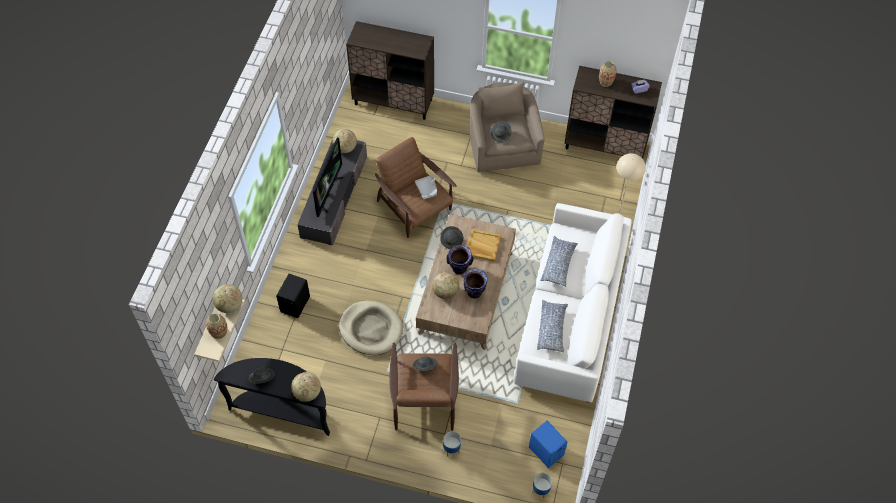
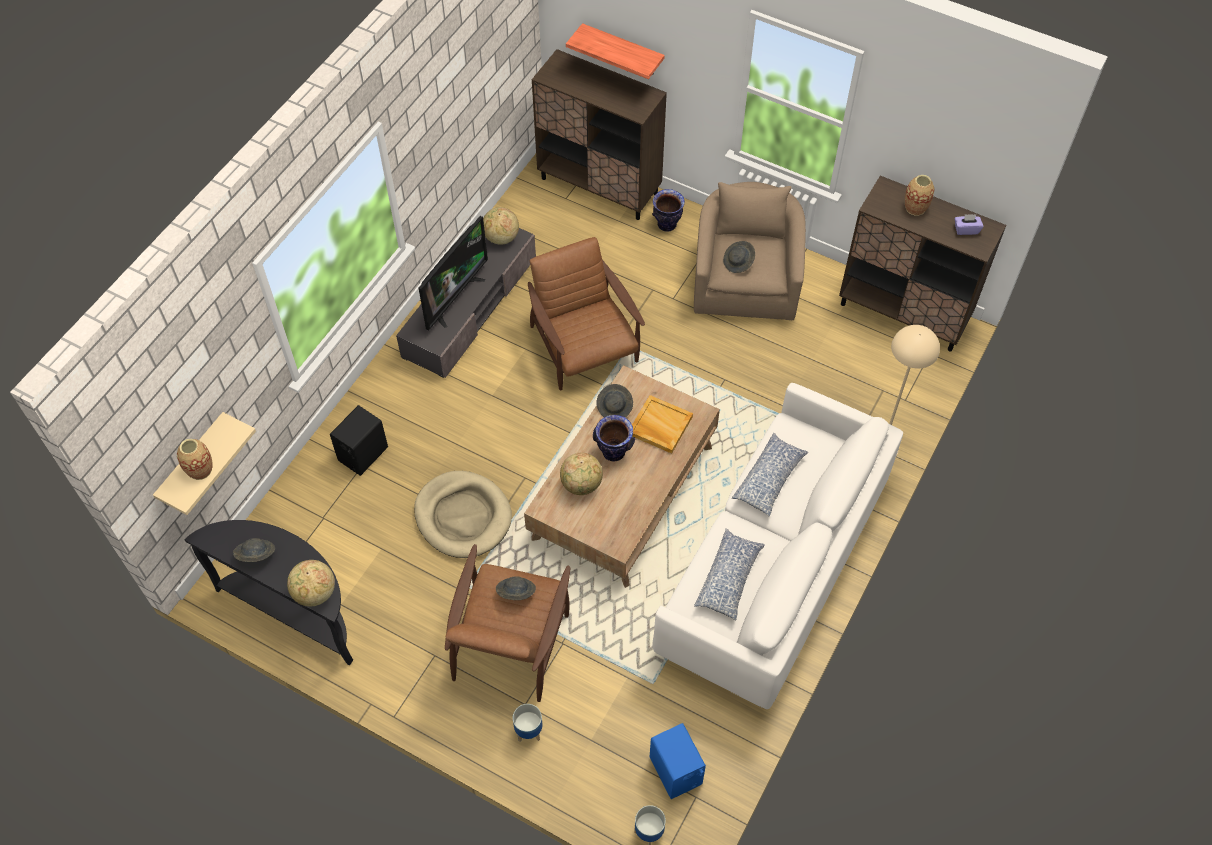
camera: 15 degrees right, 0 degrees up
globe [213,284,242,313] -> none
grey tray [415,175,437,199] -> none
vase [463,269,487,299] -> vase moved to [652,189,685,232]
none -> shelf [566,23,665,79]

